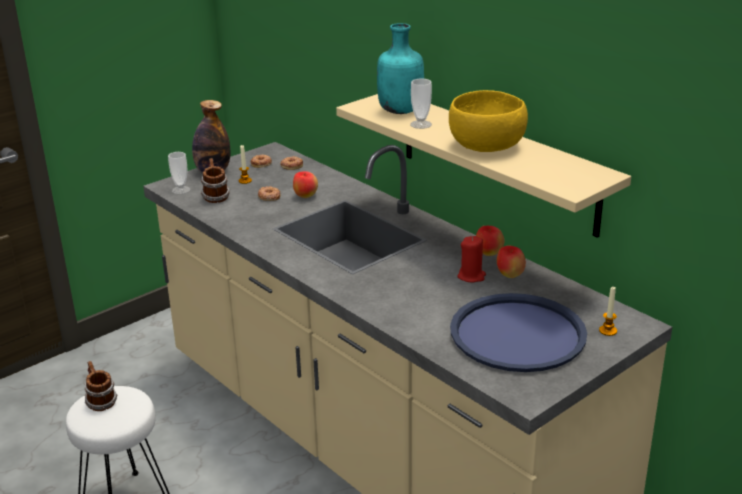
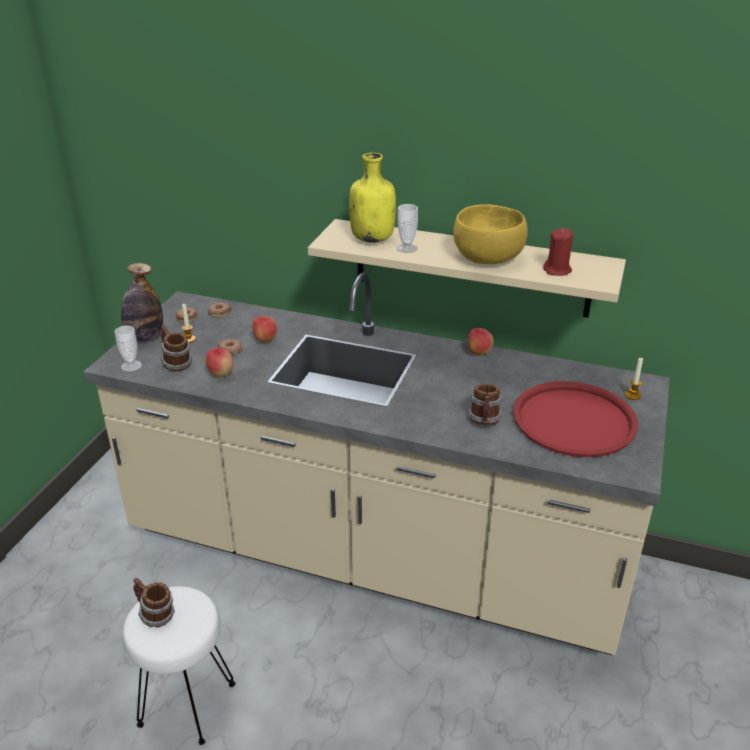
camera: 30 degrees left, 5 degrees up
turquoise bottle [377,23,424,114] -> yellow bottle [349,153,396,243]
blue tray [450,293,587,372] -> red tray [513,381,638,457]
red candle [458,236,486,282] -> red candle moved to [543,228,573,276]
apple [497,245,526,278] -> apple moved to [206,348,234,377]
none -> mug [468,383,502,426]

